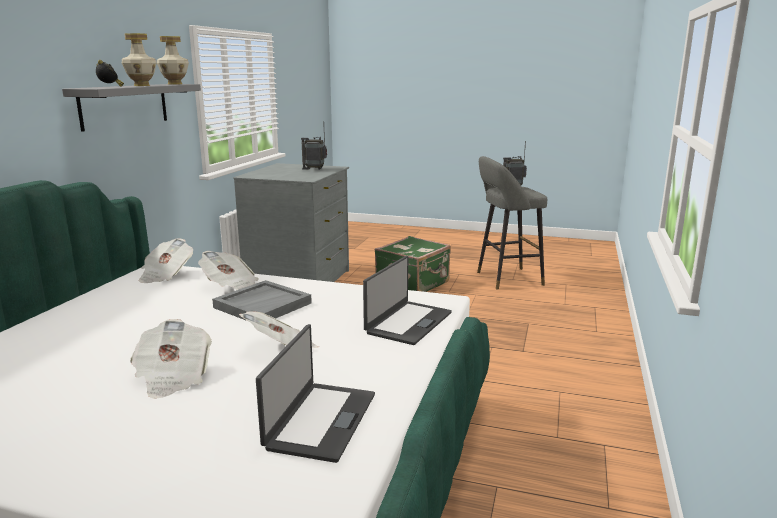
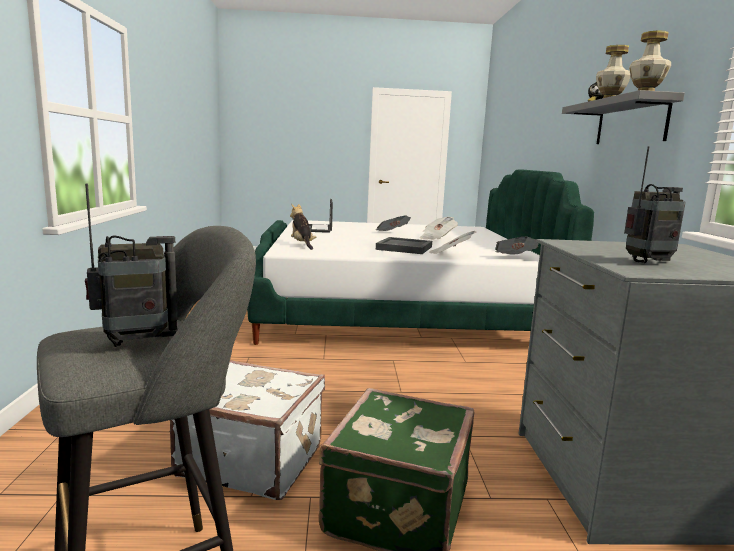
camera: 160 degrees right, 5 degrees down
newspaper [239,312,319,348] -> newspaper moved to [420,217,458,240]
laptop [363,256,452,345] -> plush toy [290,204,316,250]
none -> white suitcase [170,360,325,500]

